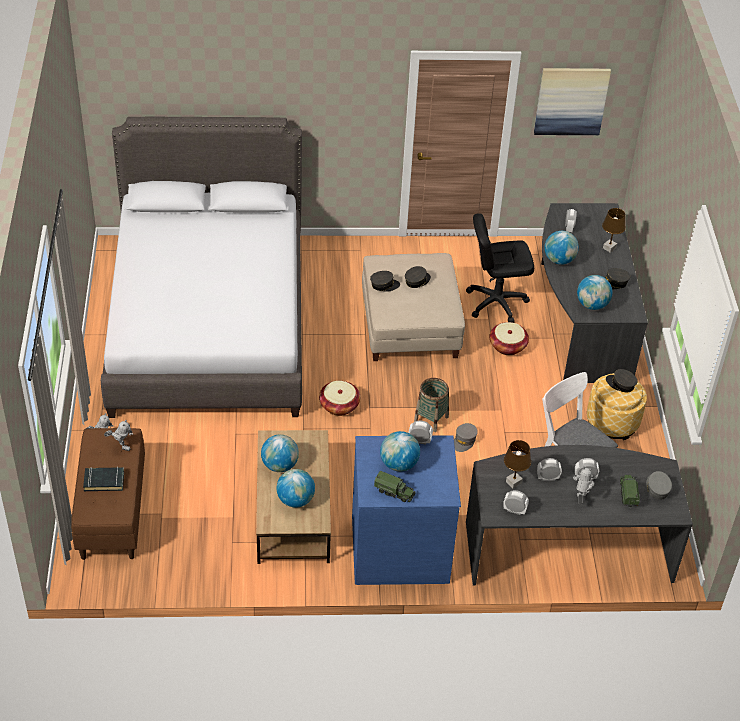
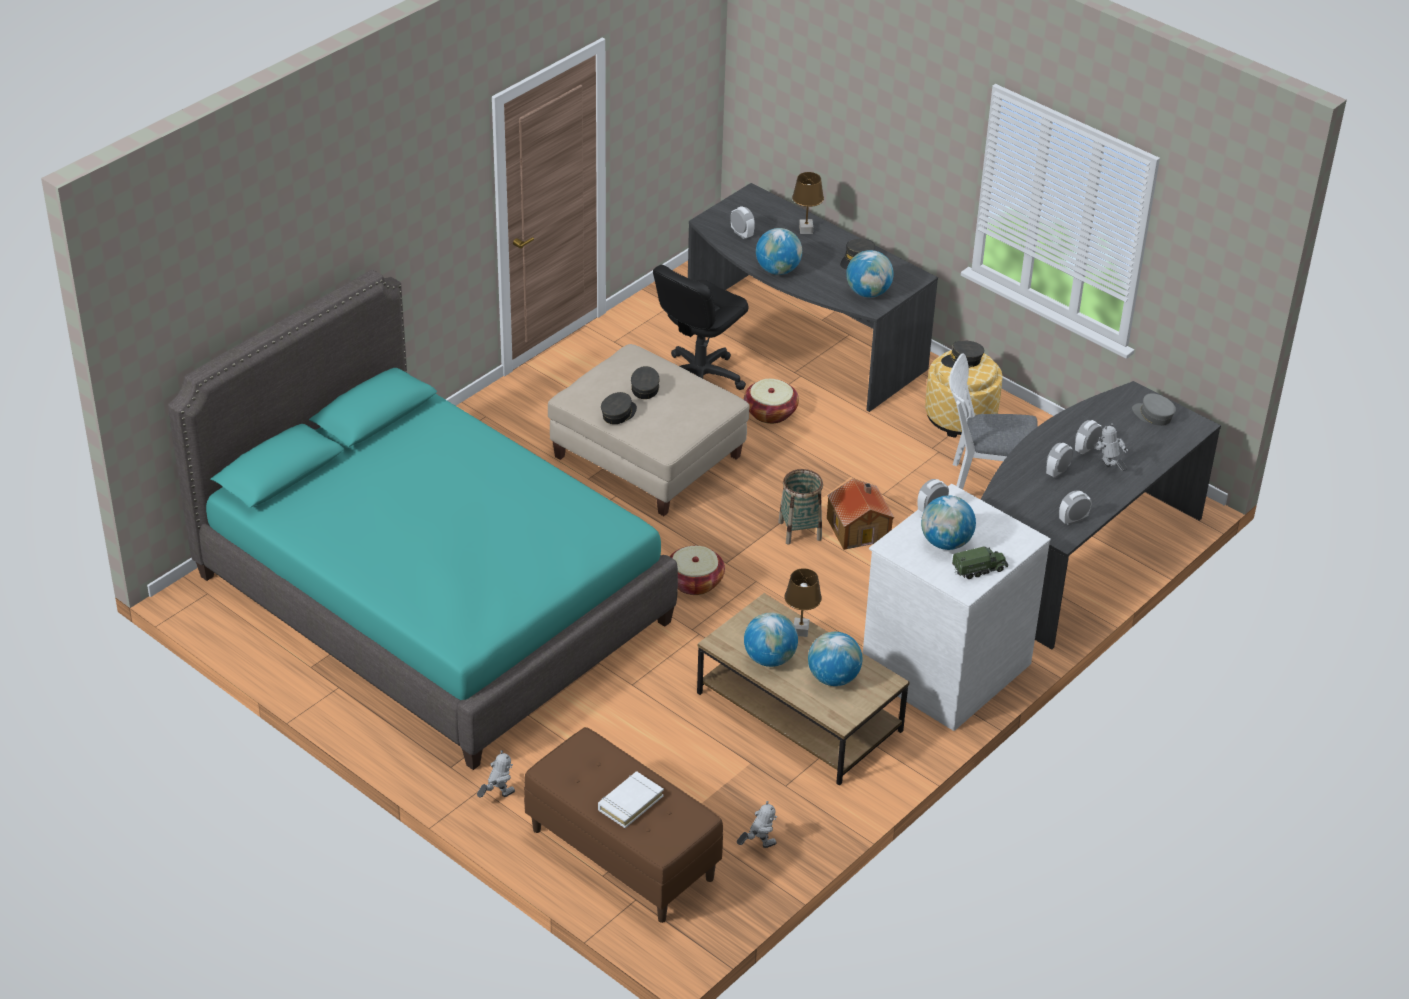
camera: 45 degrees left, 5 degrees down
black book [83,467,124,491] -> white book [598,771,664,828]
grey bed [101,117,302,418] -> turquoise bed [168,270,678,770]
toy robot [104,420,133,451] -> toy robot moved to [737,801,777,848]
blue dresser [352,435,461,585] -> white dresser [863,484,1051,731]
grey cap [454,423,478,452] -> toy house [827,478,894,550]
brown table lamp [504,440,531,488] -> brown table lamp moved to [785,568,822,637]
picture [534,68,611,135] -> none
toy truck [620,475,640,508] -> none

